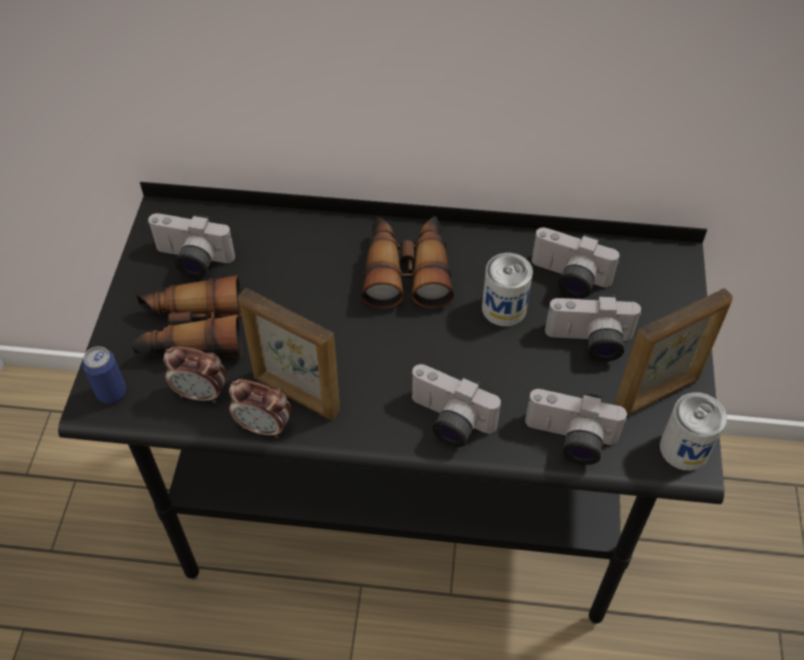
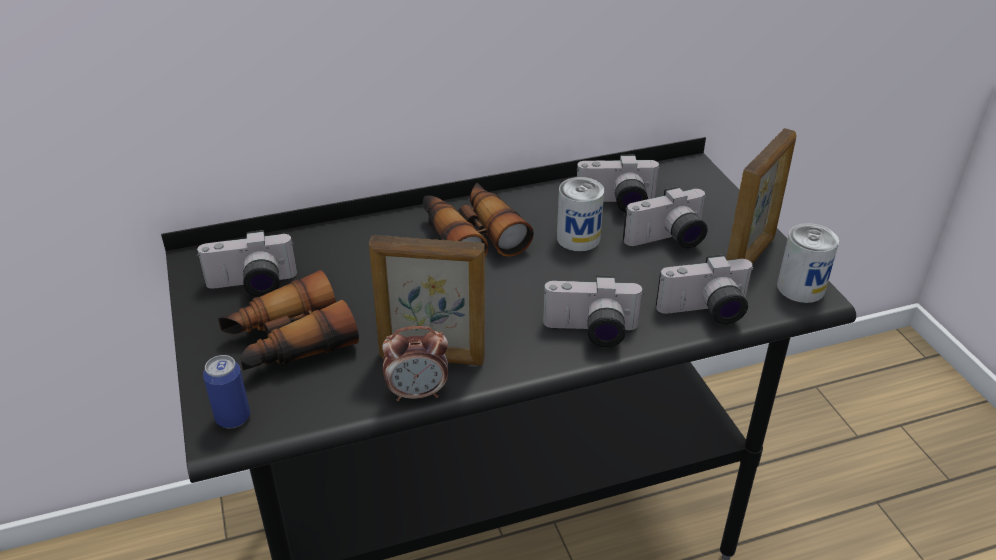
camera: 25 degrees left, 15 degrees down
alarm clock [164,346,226,403] -> none

